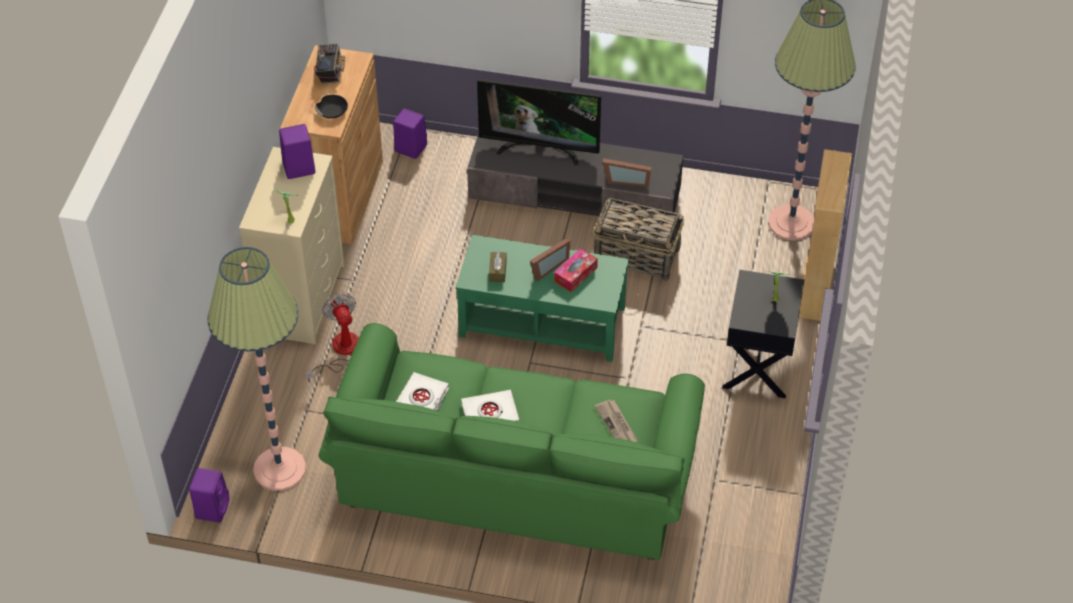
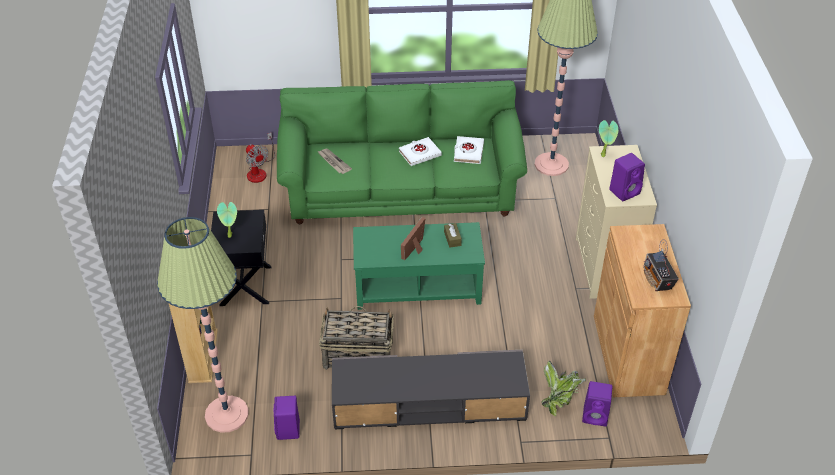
camera: 165 degrees right, 5 degrees down
purple speaker [189,468,229,523] -> purple speaker moved to [274,396,300,440]
fan [305,293,359,383] -> fan moved to [246,132,275,183]
black bowl [315,95,348,119] -> none
television [477,79,601,165] -> none
tissue box [554,248,598,292] -> none
picture frame [603,158,651,187] -> none
none -> potted plant [541,361,586,416]

